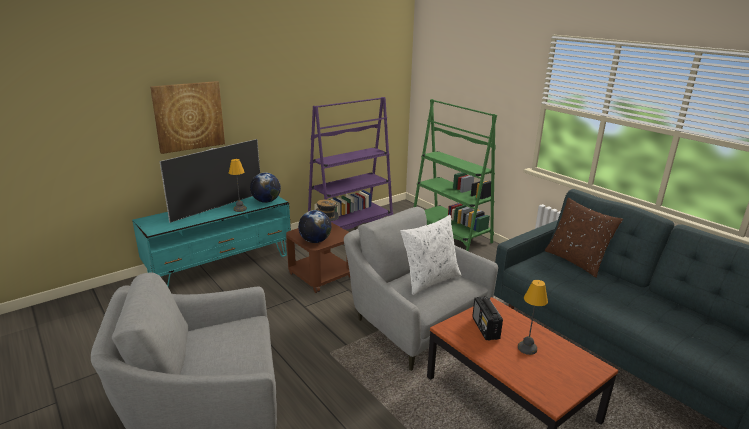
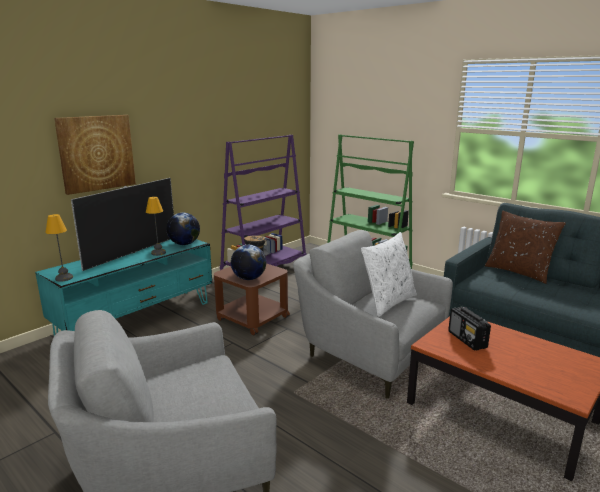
camera: 10 degrees left, 5 degrees down
table lamp [518,280,548,355] -> table lamp moved to [45,214,73,282]

